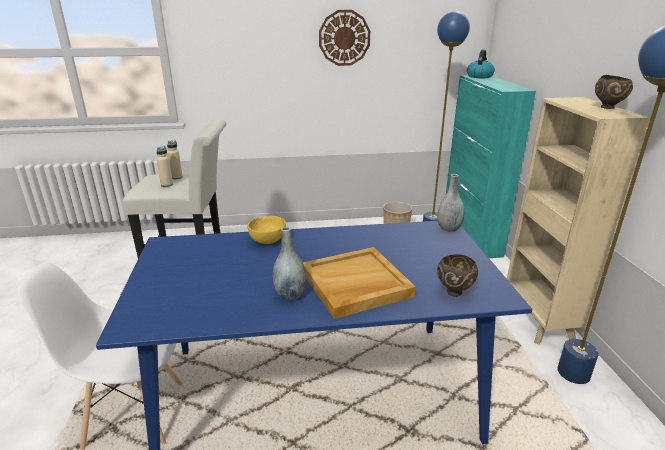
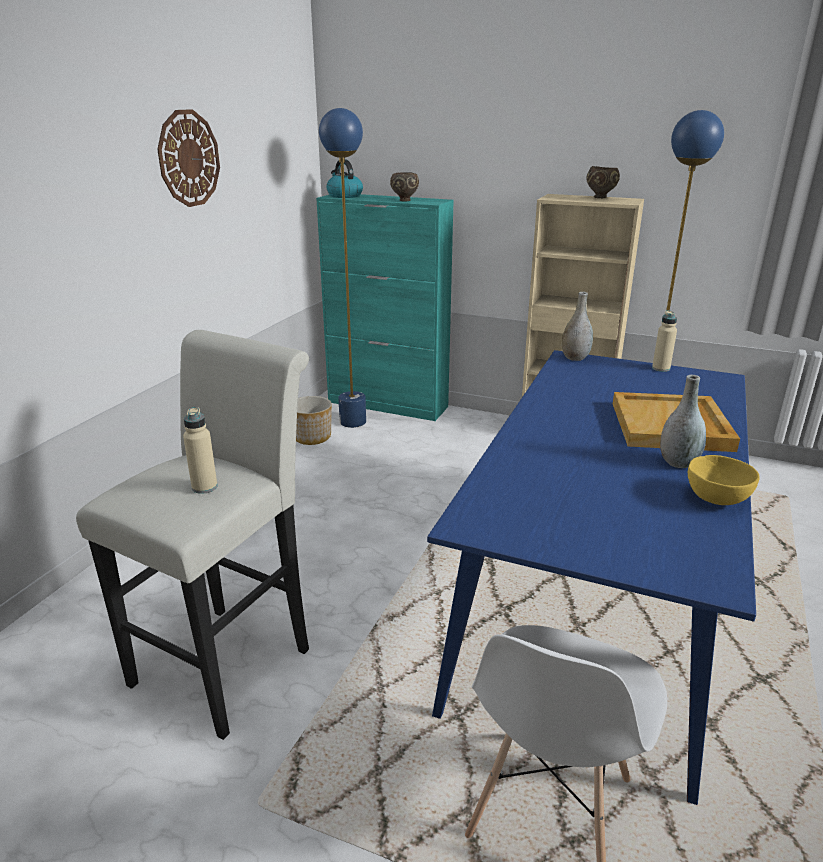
camera: 60 degrees left, 0 degrees up
beige bottle [167,140,183,179] -> beige bottle moved to [652,310,677,372]
yellow bowl [247,216,286,244] -> yellow bowl moved to [688,455,760,505]
brown bowl [437,254,478,297] -> brown bowl moved to [390,172,419,201]

